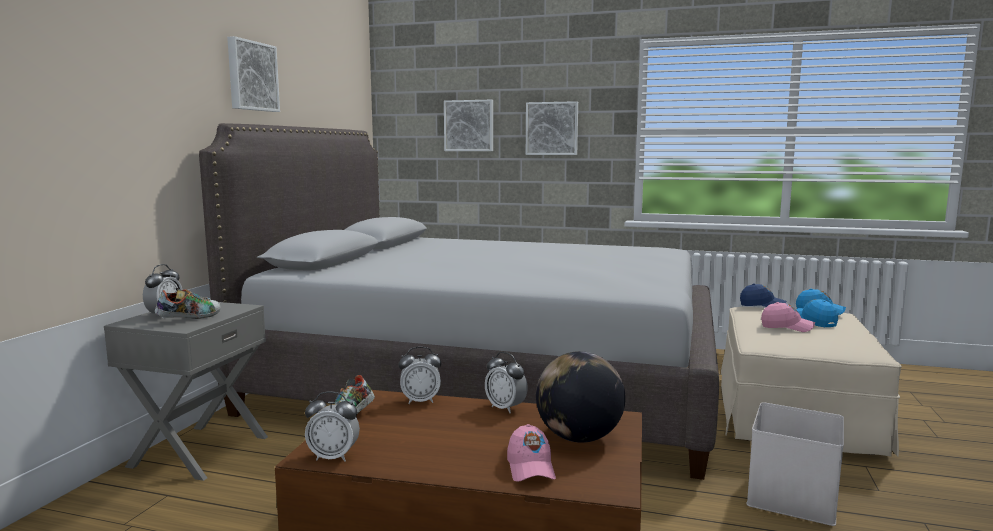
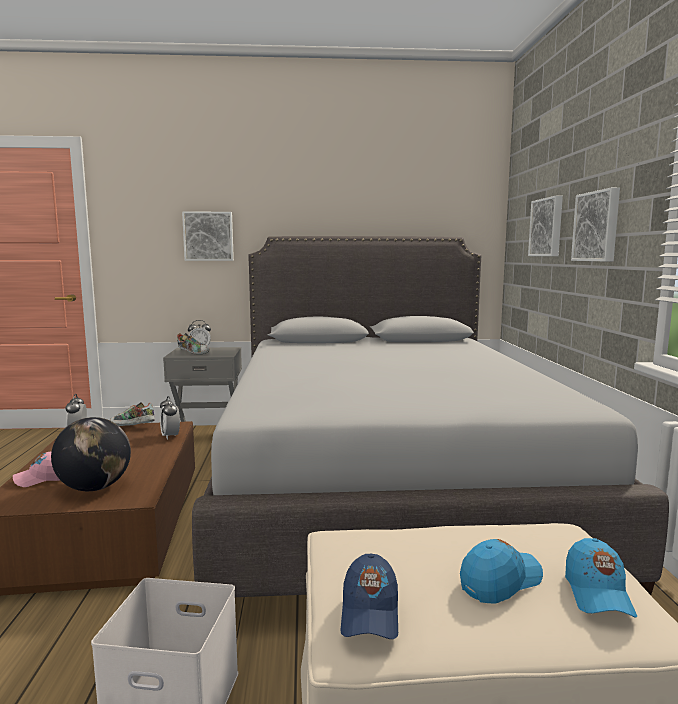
camera: 70 degrees right, 0 degrees up
picture [227,36,280,112] -> picture moved to [182,211,234,261]
alarm clock [485,352,528,413] -> none
blue cap [740,284,786,307] -> blue cap moved to [341,554,398,639]
pink cap [761,302,815,332] -> none

